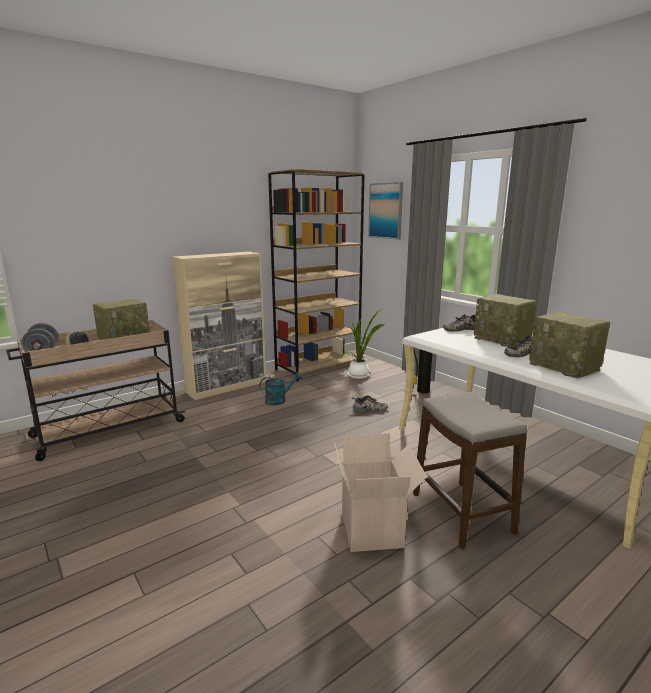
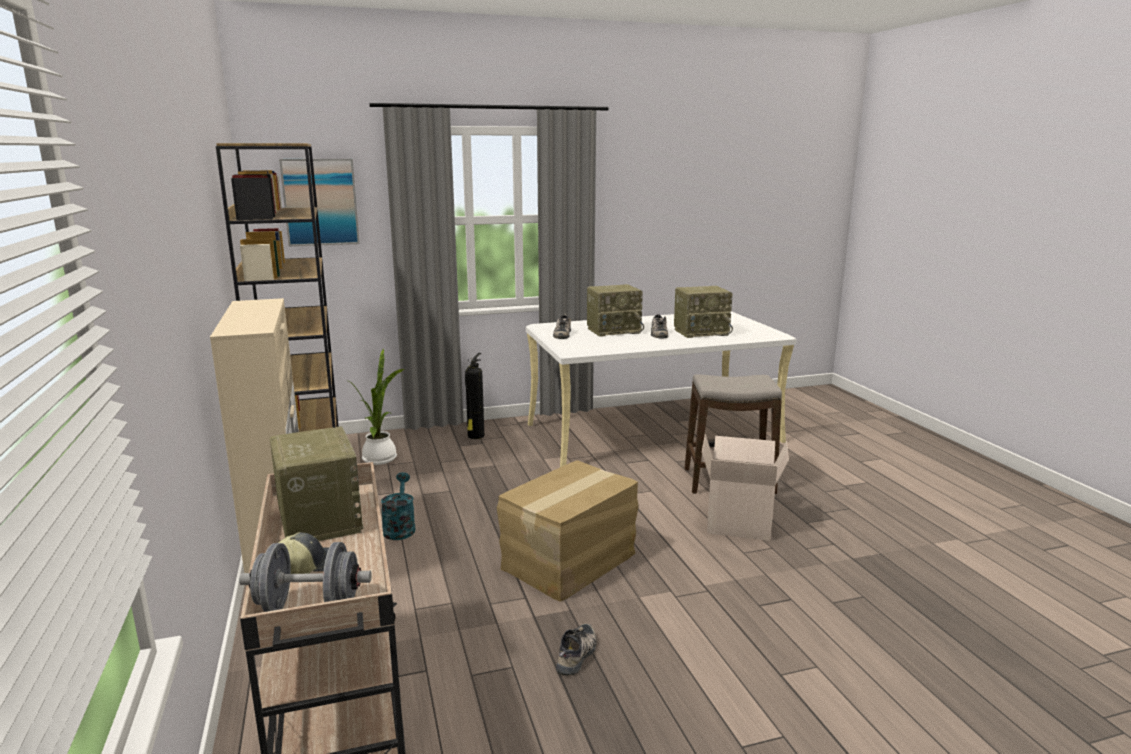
camera: 70 degrees left, 0 degrees up
shoe [352,395,387,412] -> shoe moved to [556,624,597,676]
none -> cardboard box [497,460,639,602]

